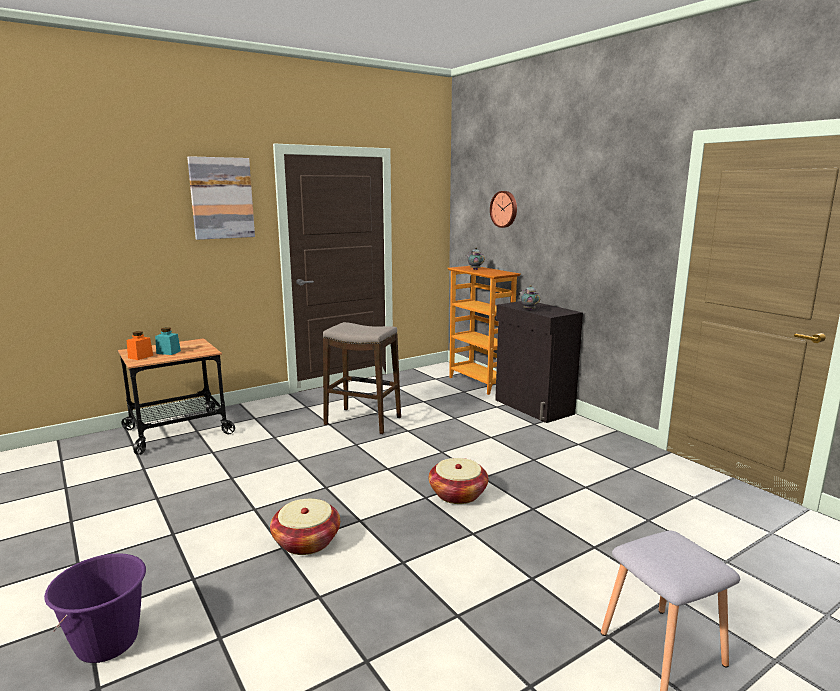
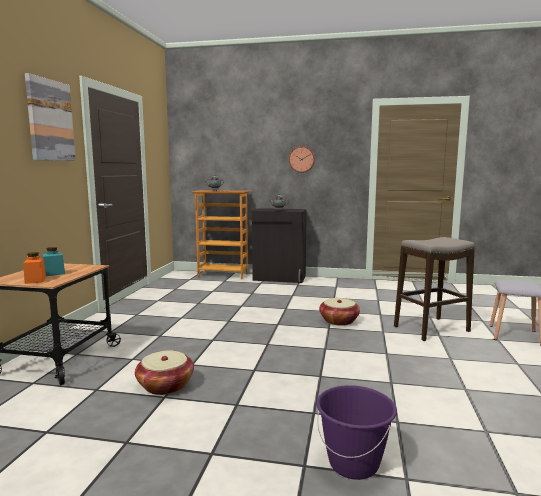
camera: 45 degrees left, 5 degrees down
basket [270,499,340,555] -> basket moved to [135,350,194,395]
stool [323,322,401,434] -> stool moved to [394,237,475,341]
wall clock [490,191,517,228] -> wall clock moved to [289,146,315,173]

